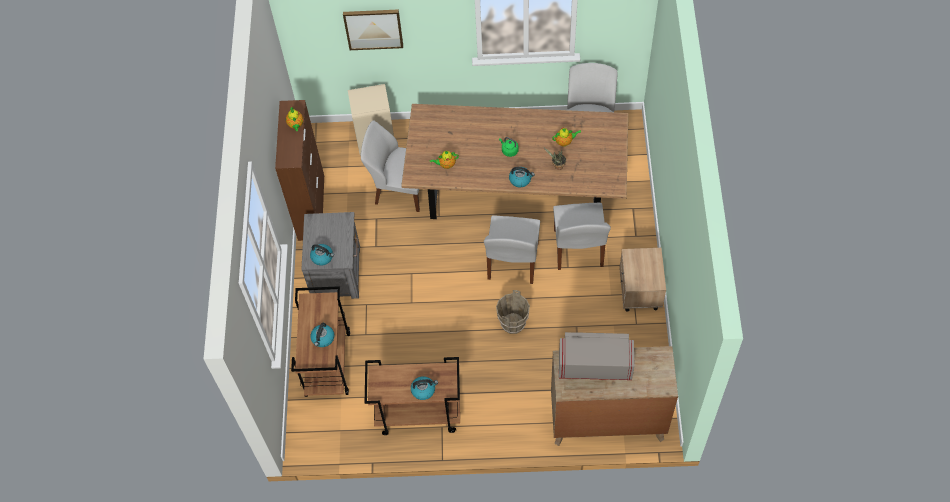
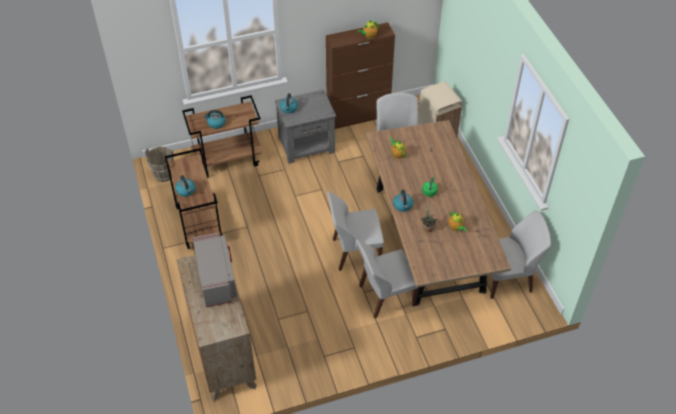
camera: 70 degrees right, 10 degrees down
picture [343,9,403,50] -> none
brown bucket [496,290,530,334] -> brown bucket moved to [145,147,174,182]
beige nightstand [619,248,666,312] -> none

